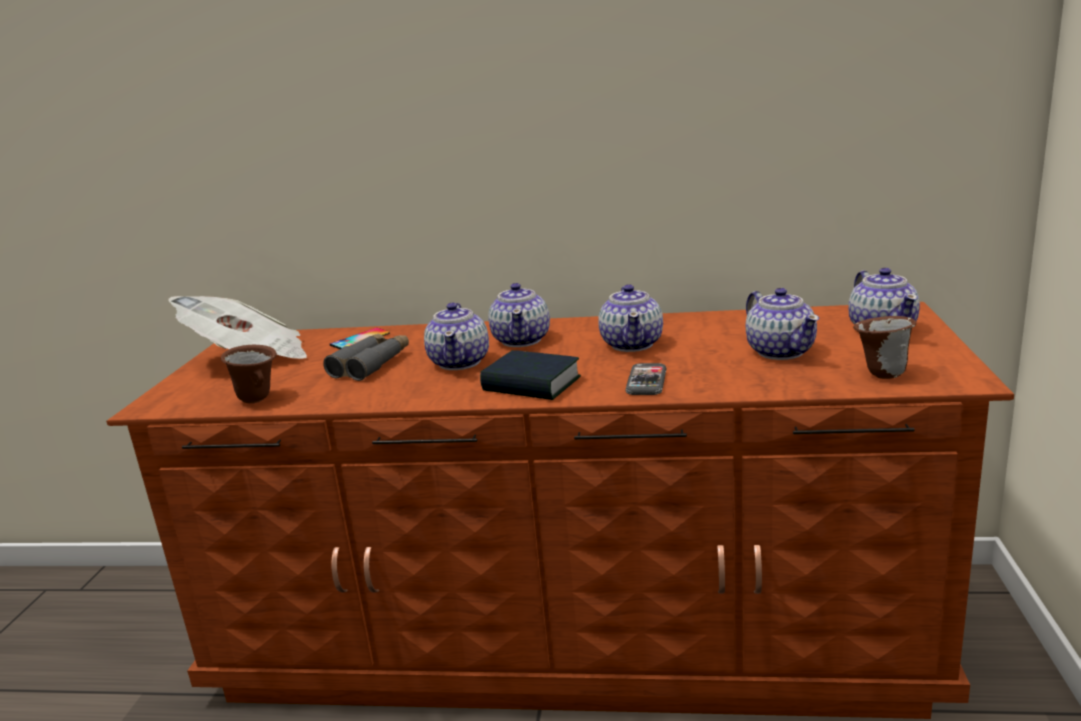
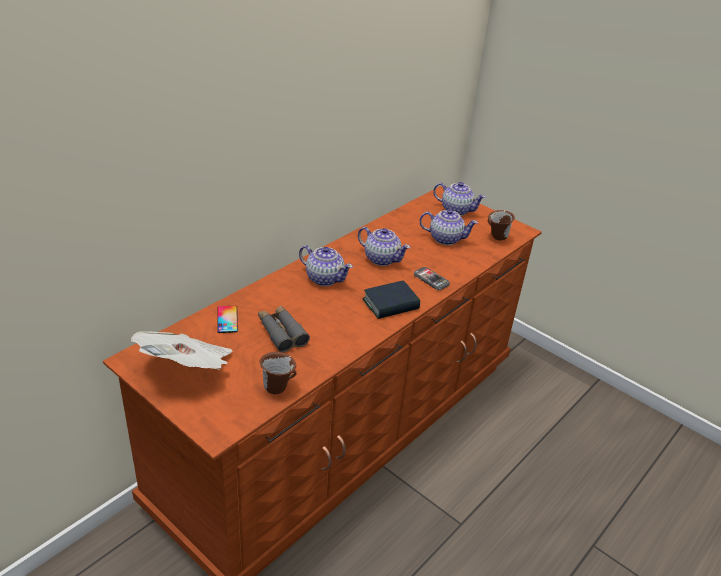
camera: 60 degrees left, 15 degrees up
teapot [424,302,489,370] -> none

